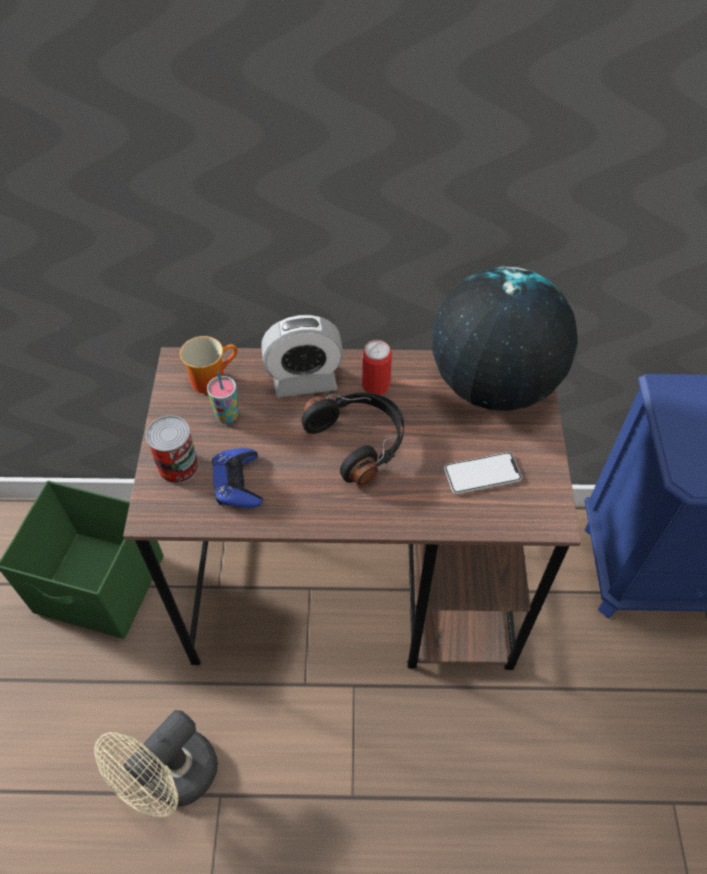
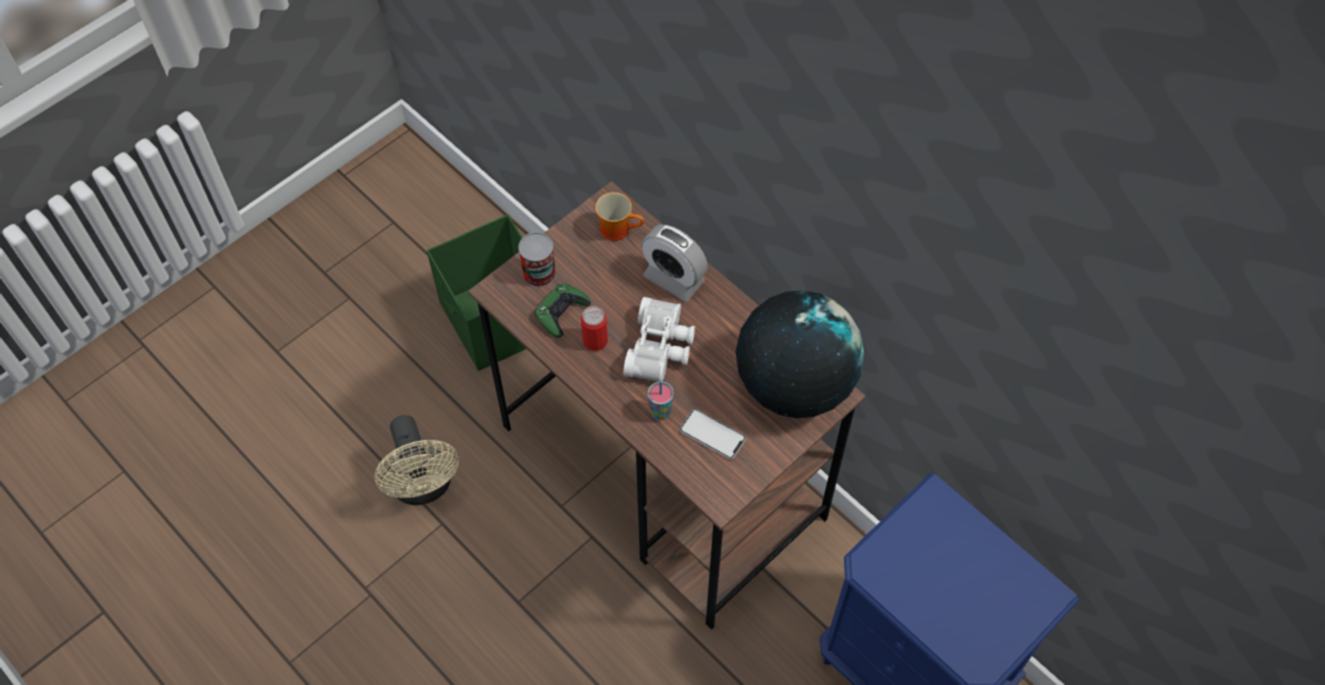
camera: 45 degrees right, 5 degrees up
beige fan [94,710,218,817] -> beige fan turned 105 degrees counterclockwise [374,415,459,505]
cup [207,371,239,424] -> cup moved to [648,381,674,420]
blue game controller [212,448,263,508] -> green game controller [535,284,591,337]
black headphones [301,393,404,485] -> white binoculars [623,297,695,382]
can [362,340,392,395] -> can moved to [581,306,608,351]

